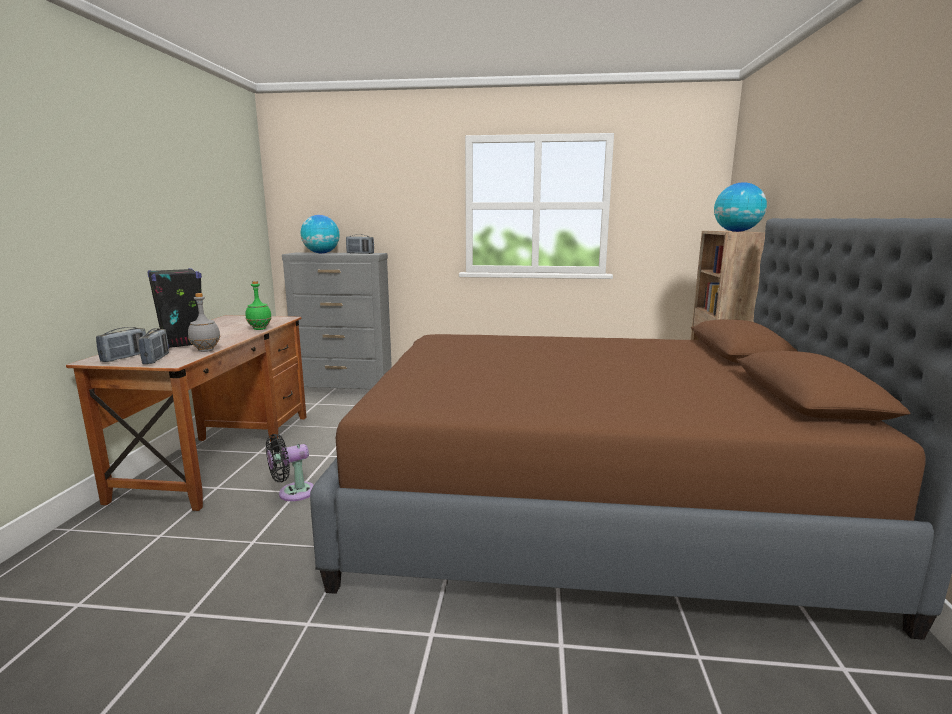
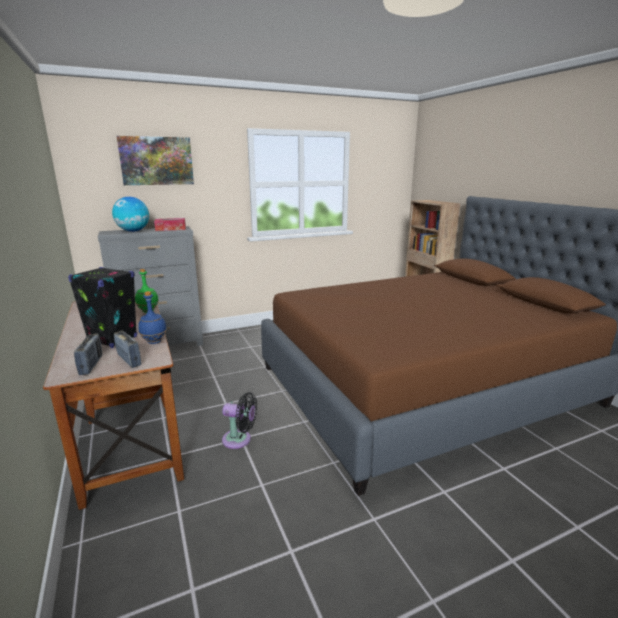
camera: 30 degrees left, 5 degrees up
grey bottle [188,293,221,352] -> blue bottle [138,291,167,344]
black fan [266,434,314,501] -> black fan turned 105 degrees counterclockwise [222,392,257,449]
radio [346,234,374,254] -> tissue box [154,218,186,231]
globe [714,182,767,232] -> none
none -> picture [117,136,194,185]

